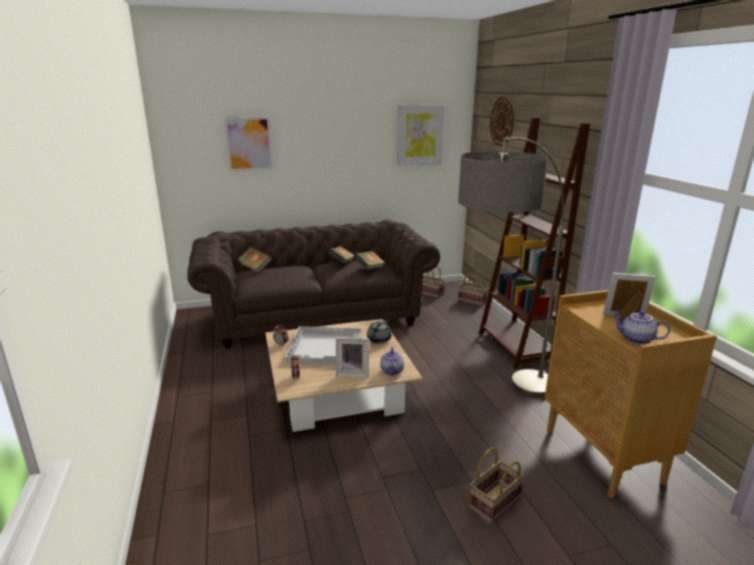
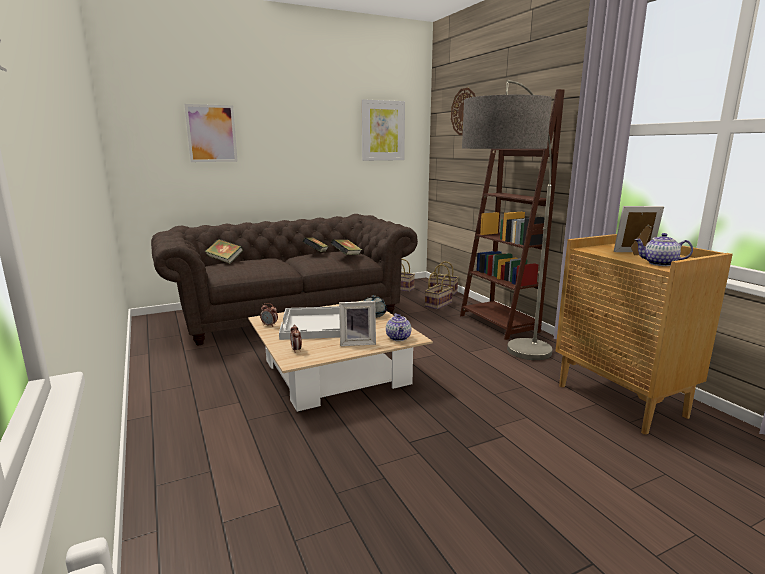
camera: 10 degrees left, 5 degrees down
basket [469,447,524,524] -> basket moved to [425,272,453,309]

